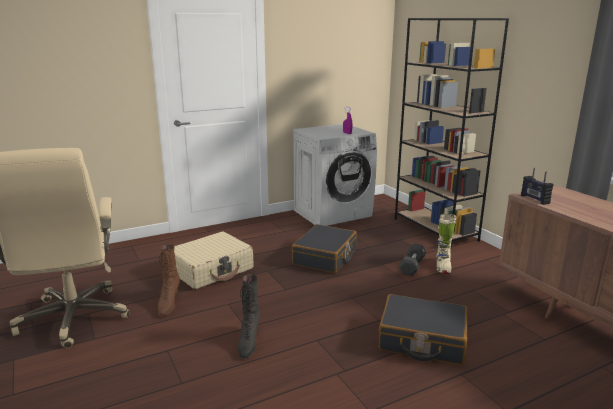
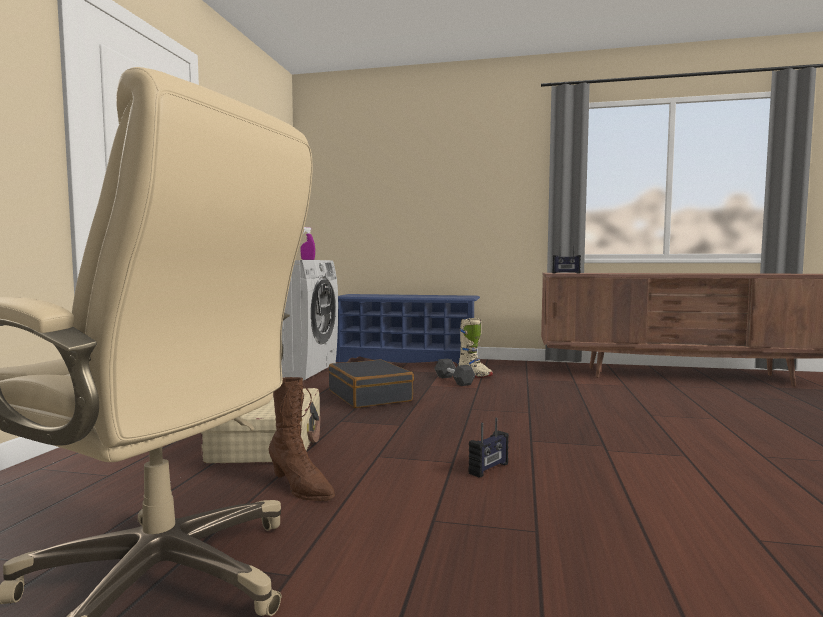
camera: 50 degrees left, 15 degrees down
black boot [238,274,260,359] -> radio [469,418,509,478]
black suitcase [378,294,467,365] -> none
beige bookcase [395,18,509,246] -> blue shoe rack [336,294,480,366]

